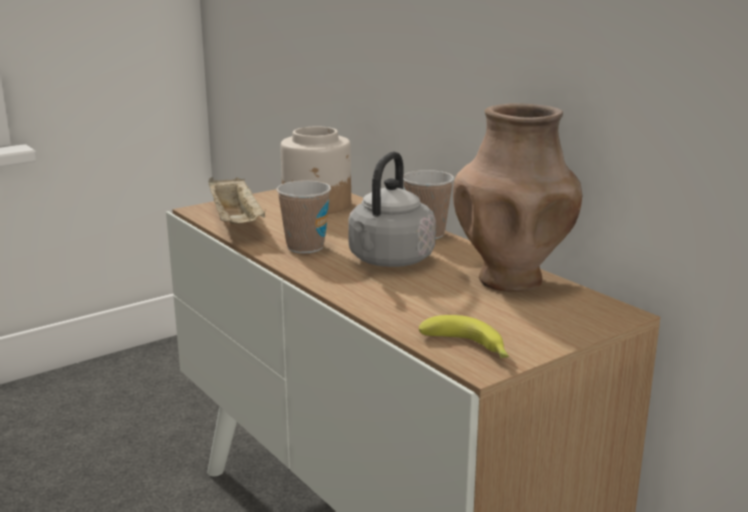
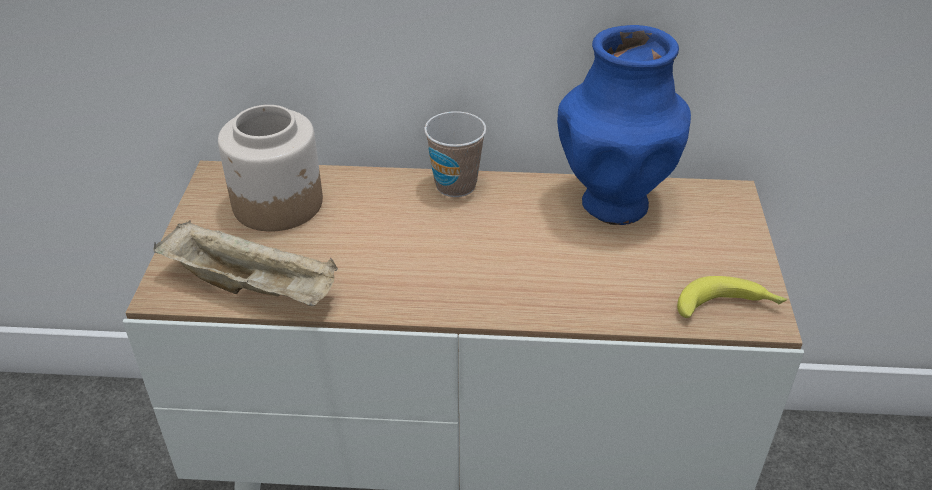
camera: 50 degrees left, 20 degrees up
cup [276,181,331,253] -> none
grey kettle [348,152,436,267] -> none
brown vase [453,103,582,292] -> blue vase [557,25,691,225]

